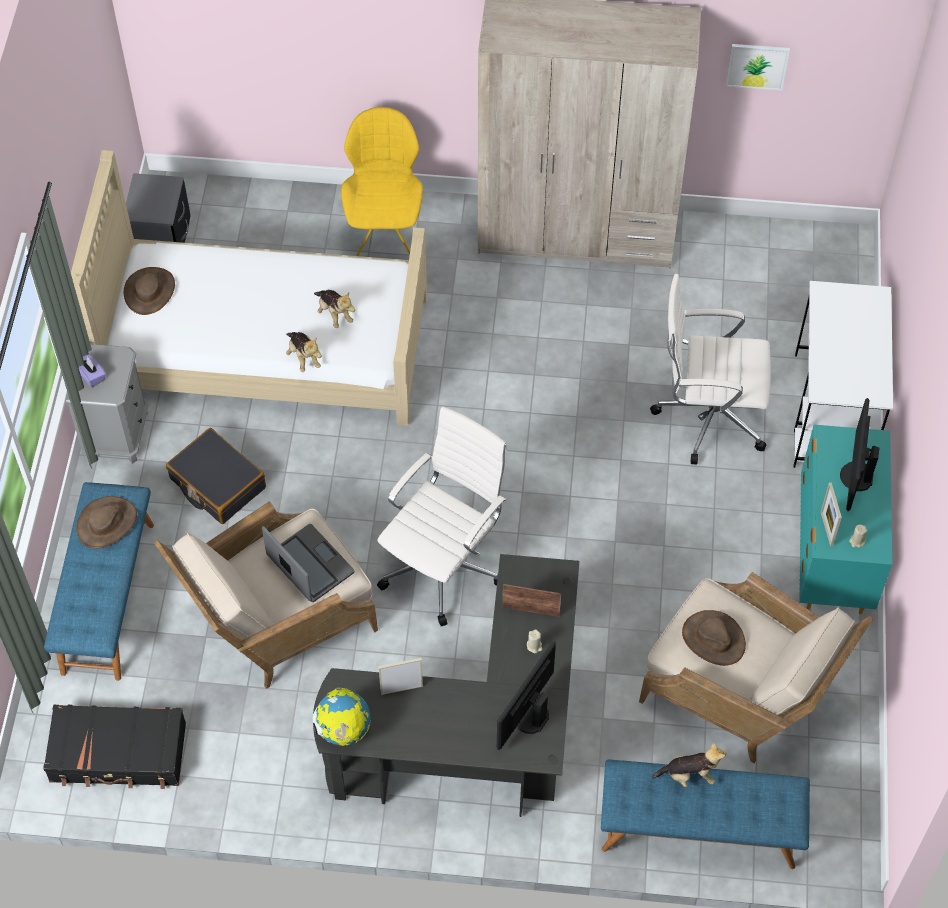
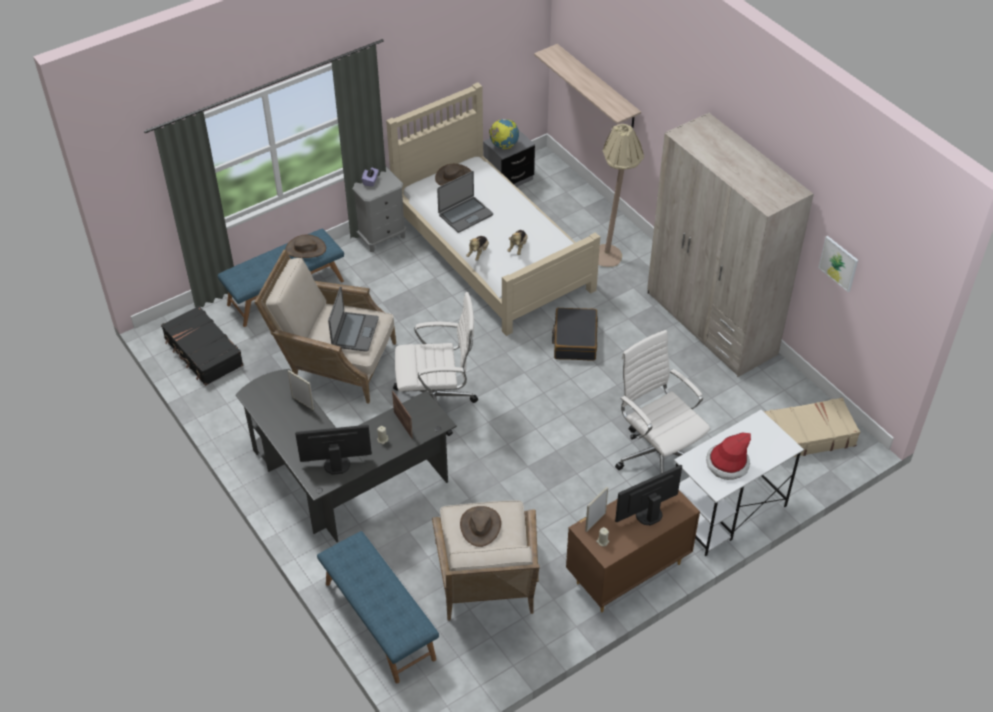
camera: 50 degrees right, 10 degrees down
black suitcase [166,428,266,524] -> black suitcase moved to [552,308,598,361]
globe [313,688,370,746] -> globe moved to [489,119,519,149]
yellow chair [341,107,423,256] -> beige floor lamp [598,124,644,267]
plush toy [652,743,727,788] -> none
turquoise dresser [799,425,892,615] -> brown dresser [566,490,700,612]
none -> laptop [437,171,493,233]
none -> shelf [534,44,641,127]
none -> hat [706,433,751,480]
none -> beige suitcase [763,398,860,457]

